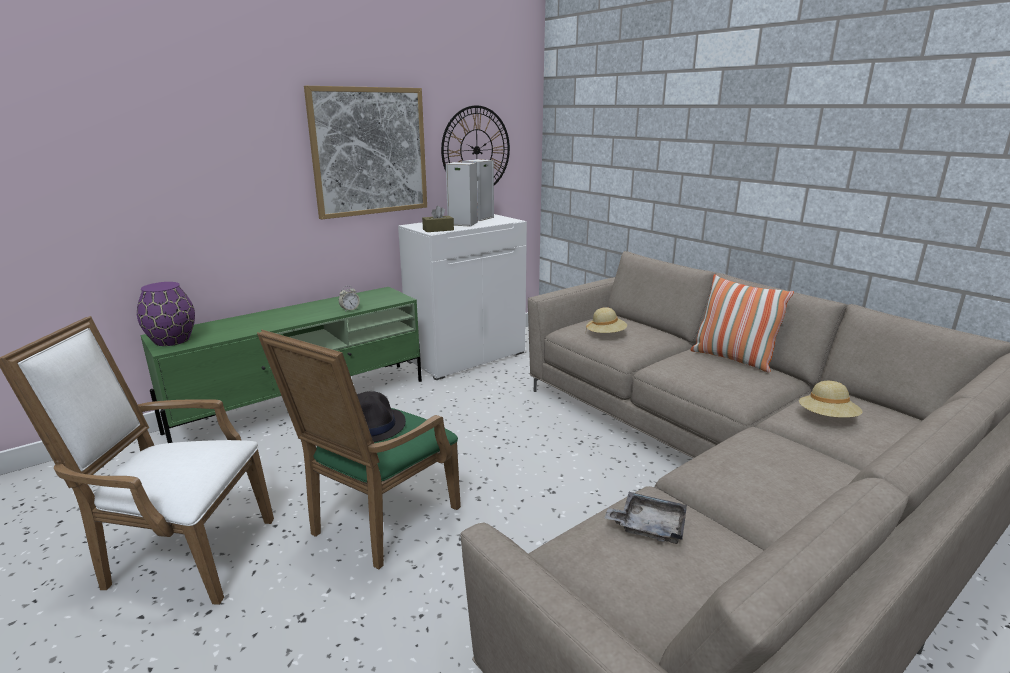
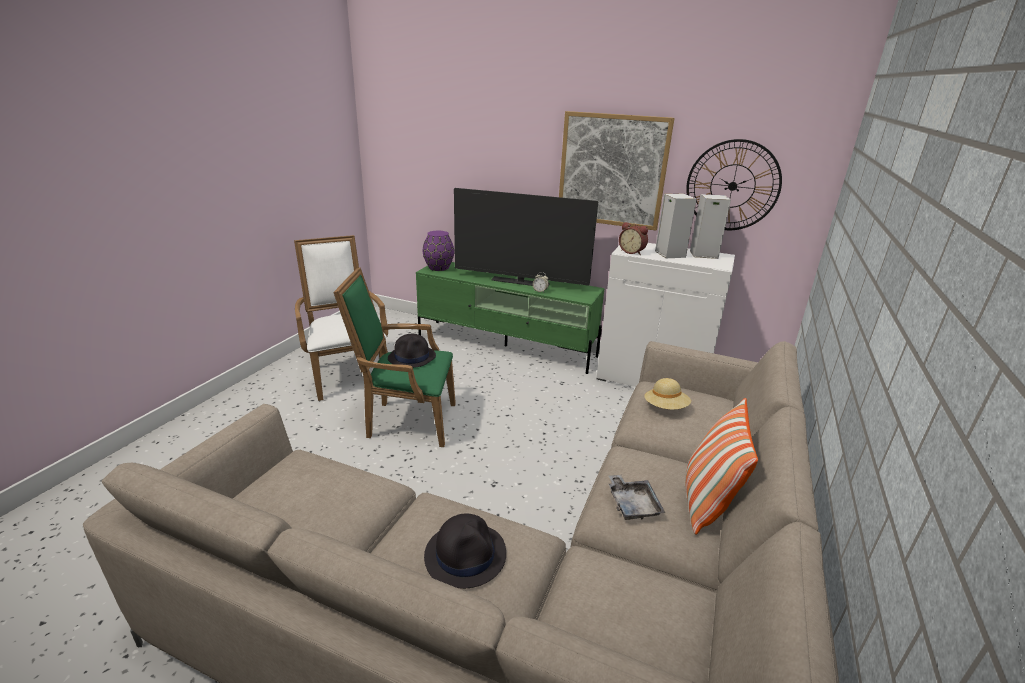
camera: 60 degrees right, 5 degrees up
brown tissue box [422,206,454,232] -> alarm clock [619,222,648,255]
grey tray [605,492,687,544] -> grey tray moved to [609,475,665,520]
beige hat [799,381,863,418] -> none
none -> black hat [424,513,506,588]
none -> television [454,188,598,286]

